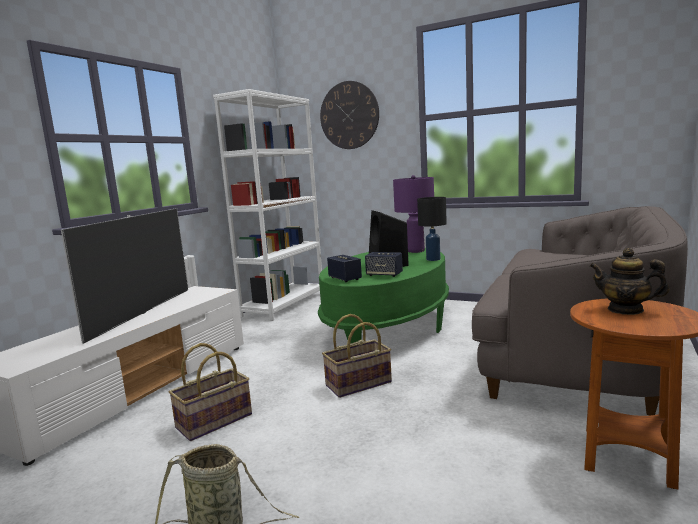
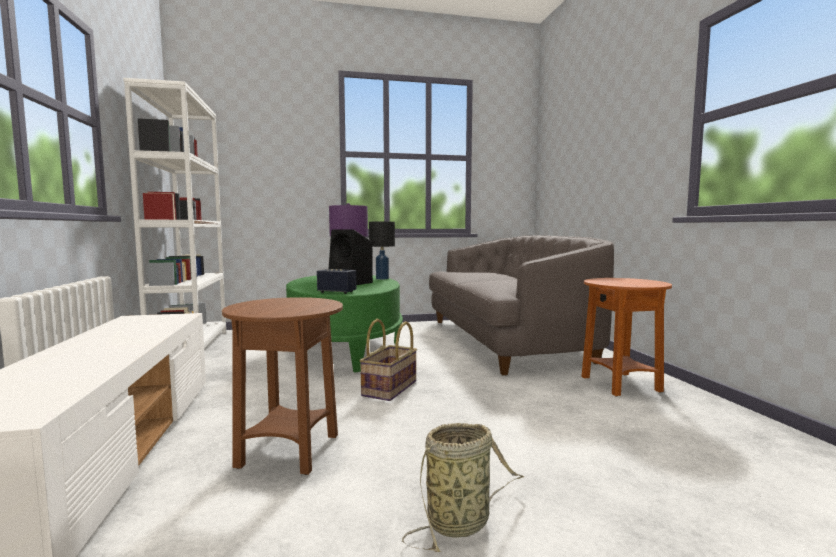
camera: 40 degrees left, 5 degrees down
television [61,208,188,344] -> none
basket [169,343,252,441] -> brown side table [222,297,343,475]
wall clock [320,81,379,149] -> none
speaker [365,252,403,277] -> none
teapot [590,248,669,315] -> none

